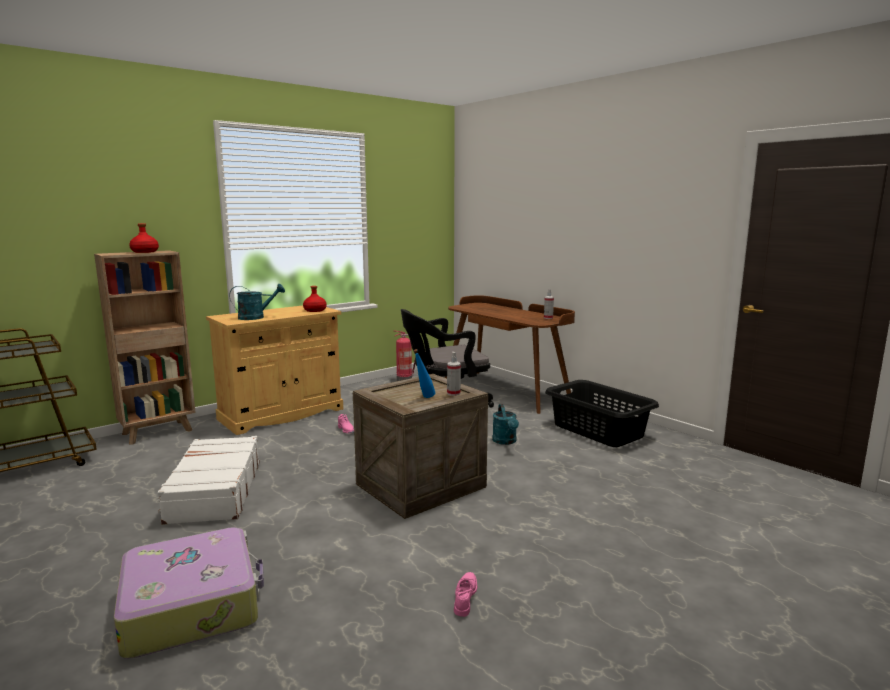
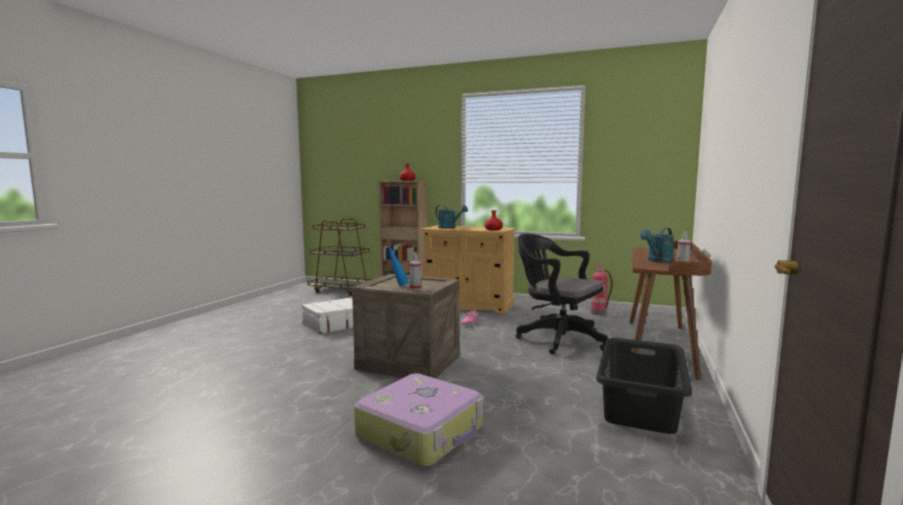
camera: 60 degrees right, 5 degrees down
suitcase [114,527,264,659] -> suitcase moved to [354,373,483,467]
pink shoe [454,572,477,617] -> none
turquoise watering can [492,404,519,445] -> turquoise watering can moved to [640,228,674,263]

